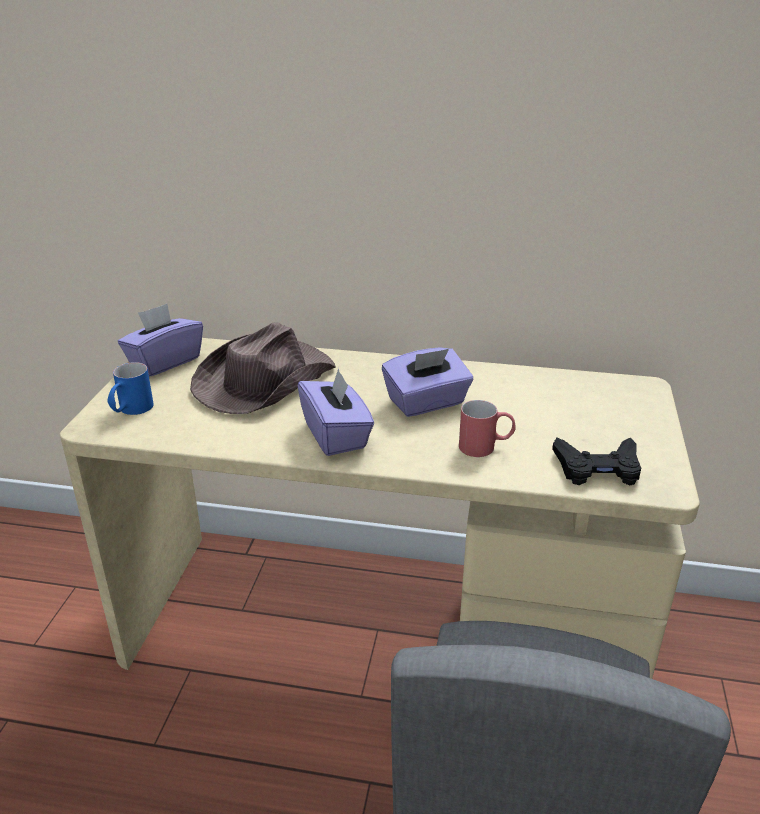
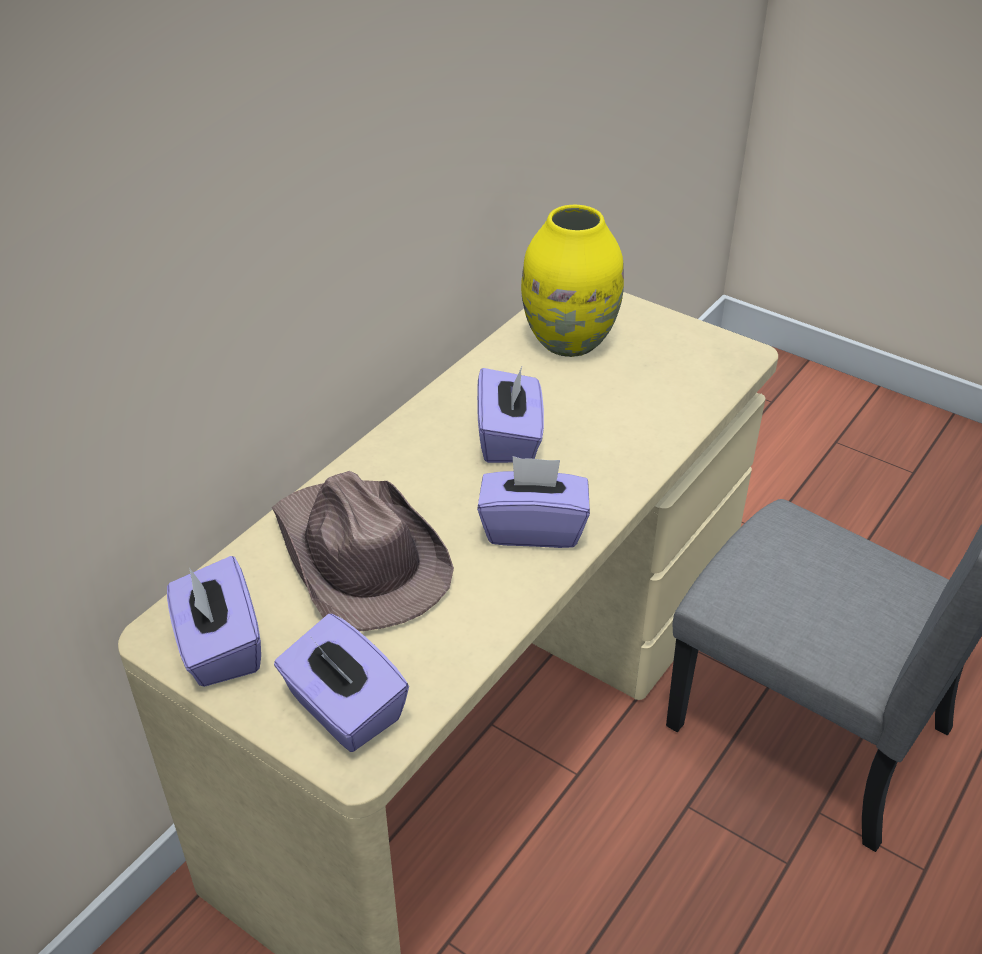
camera: 65 degrees left, 10 degrees up
blue mug [107,362,154,415] -> purple tissue box [274,614,409,752]
red mug [459,400,516,457] -> none
black game controller [552,437,641,486] -> none
none -> yellow vase [521,205,624,357]

